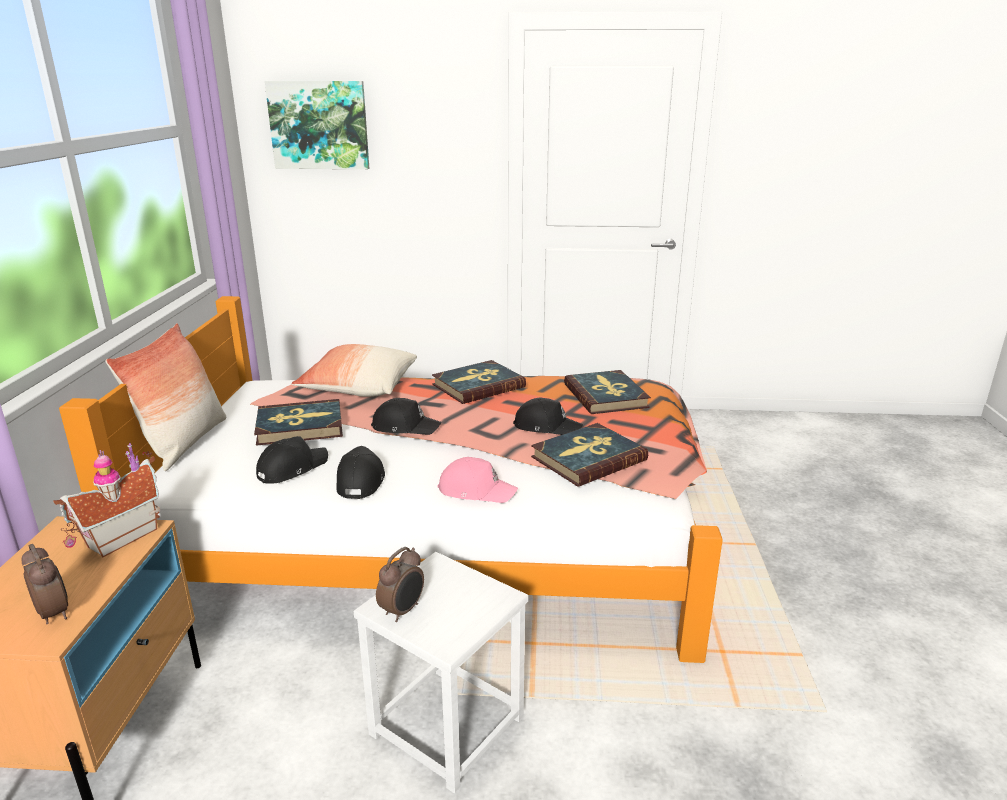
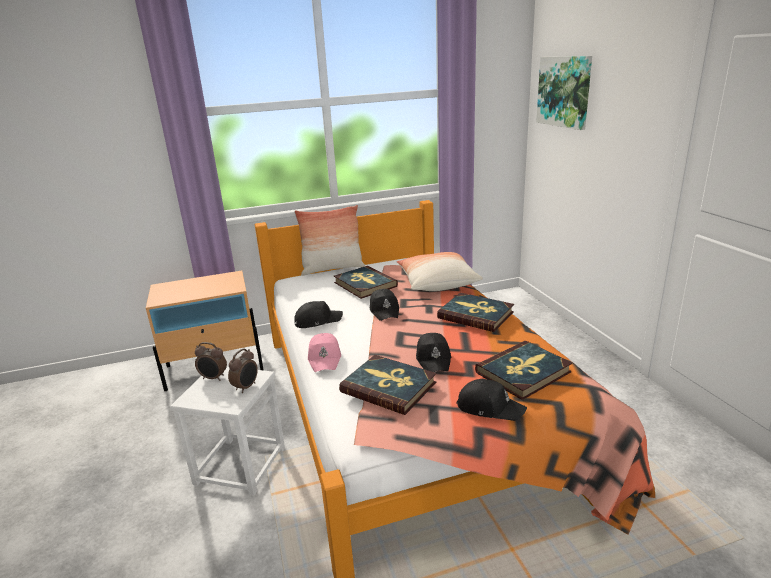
camera: 70 degrees right, 0 degrees up
alarm clock [21,544,68,624] -> alarm clock moved to [228,348,258,393]
toy house [53,443,160,558] -> none
black cap [256,436,328,484] -> black cap moved to [456,379,527,421]

